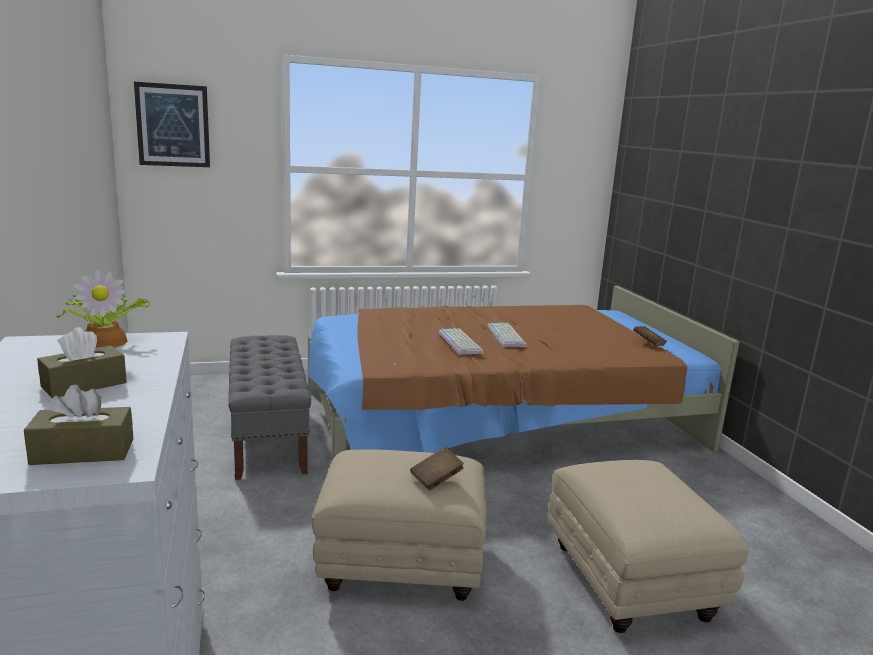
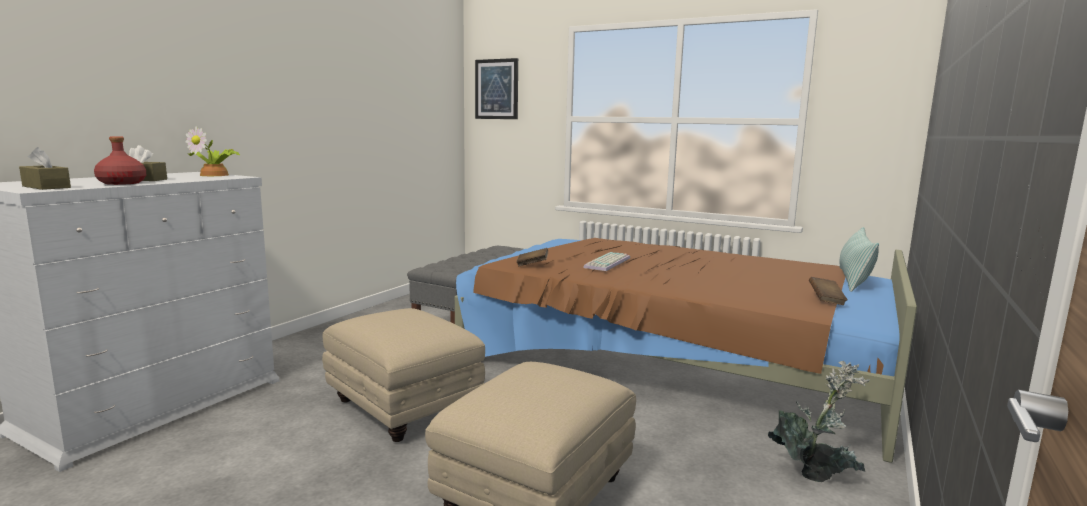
camera: 45 degrees right, 5 degrees down
brown book [410,447,464,490] -> brown book moved to [516,248,548,266]
keyboard [487,323,527,347] -> none
none -> red bottle [94,136,146,185]
none -> potted plant [768,361,870,482]
none -> pillow [839,227,879,292]

